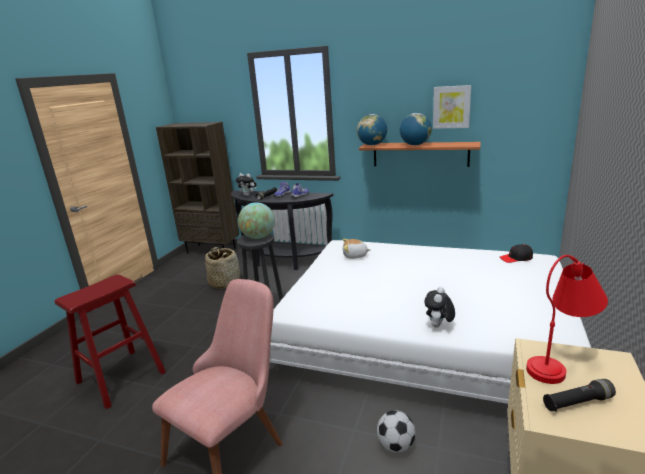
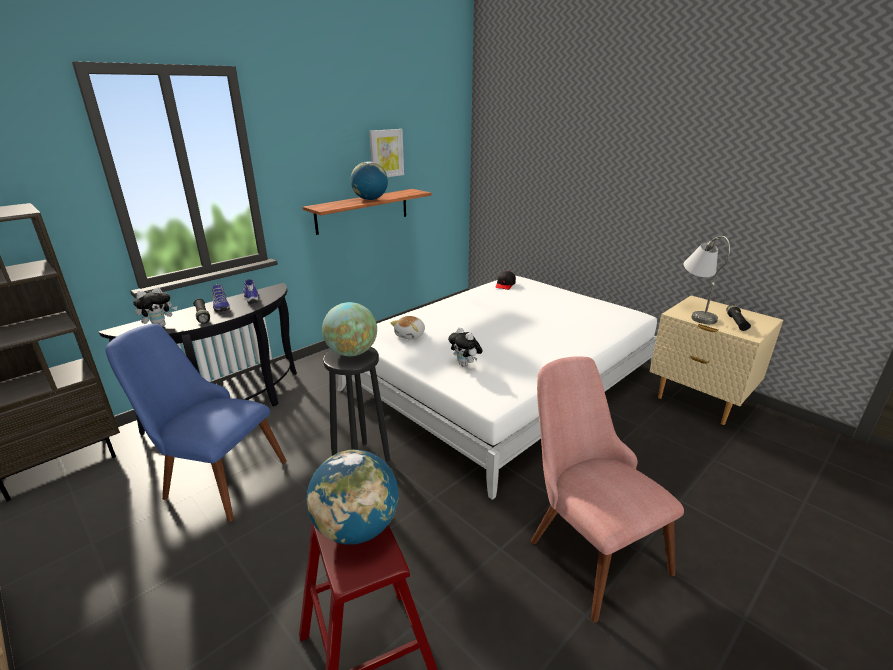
camera: 65 degrees left, 5 degrees up
basket [205,247,240,289] -> blue chair [105,324,287,522]
globe [357,114,387,145] -> globe moved to [307,450,398,545]
football [377,410,415,453] -> none
plush toy [424,287,455,328] -> plush toy moved to [448,327,482,367]
red table lamp [526,255,608,384] -> grey table lamp [684,236,730,324]

